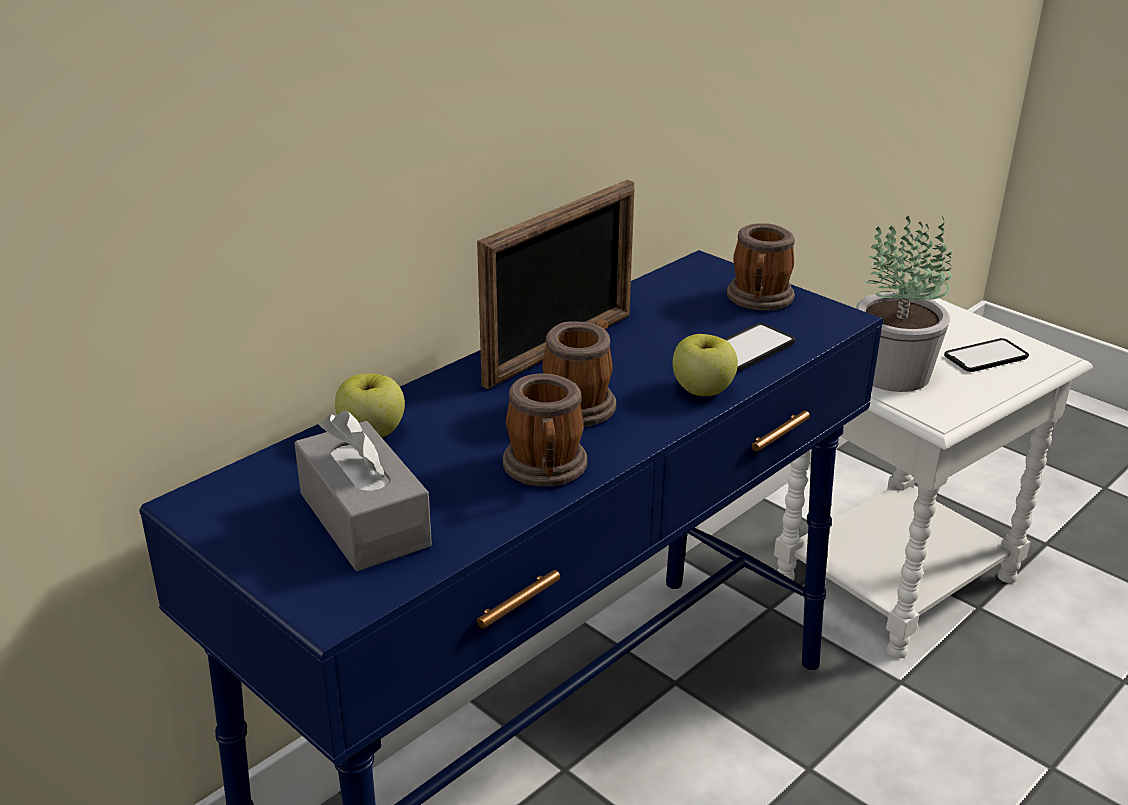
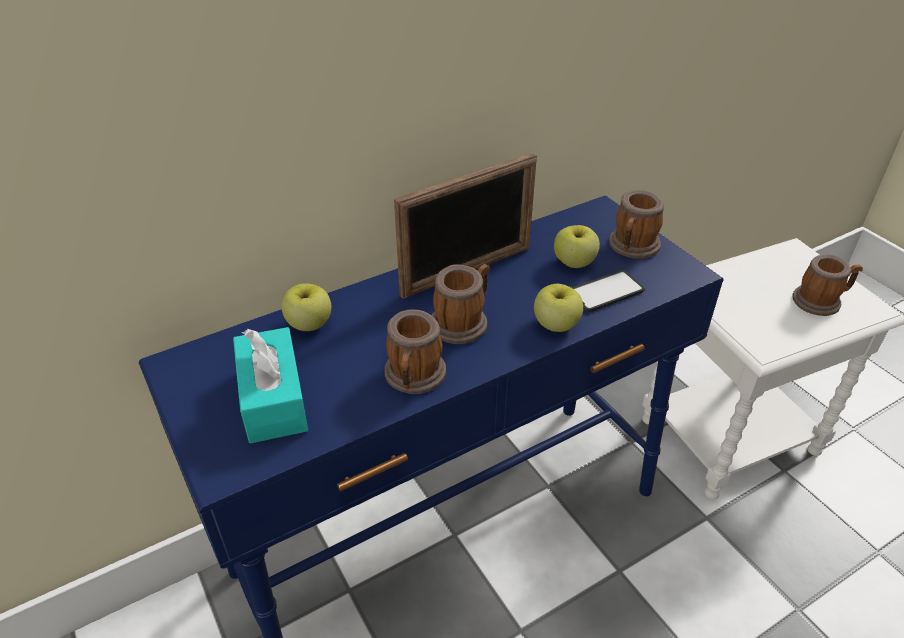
camera: 15 degrees right, 10 degrees up
grey tissue box [294,410,432,571] -> turquoise tissue box [233,327,308,444]
potted plant [856,216,952,392] -> none
phone [944,338,1029,372] -> mug [792,254,863,316]
none -> apple [554,225,600,268]

